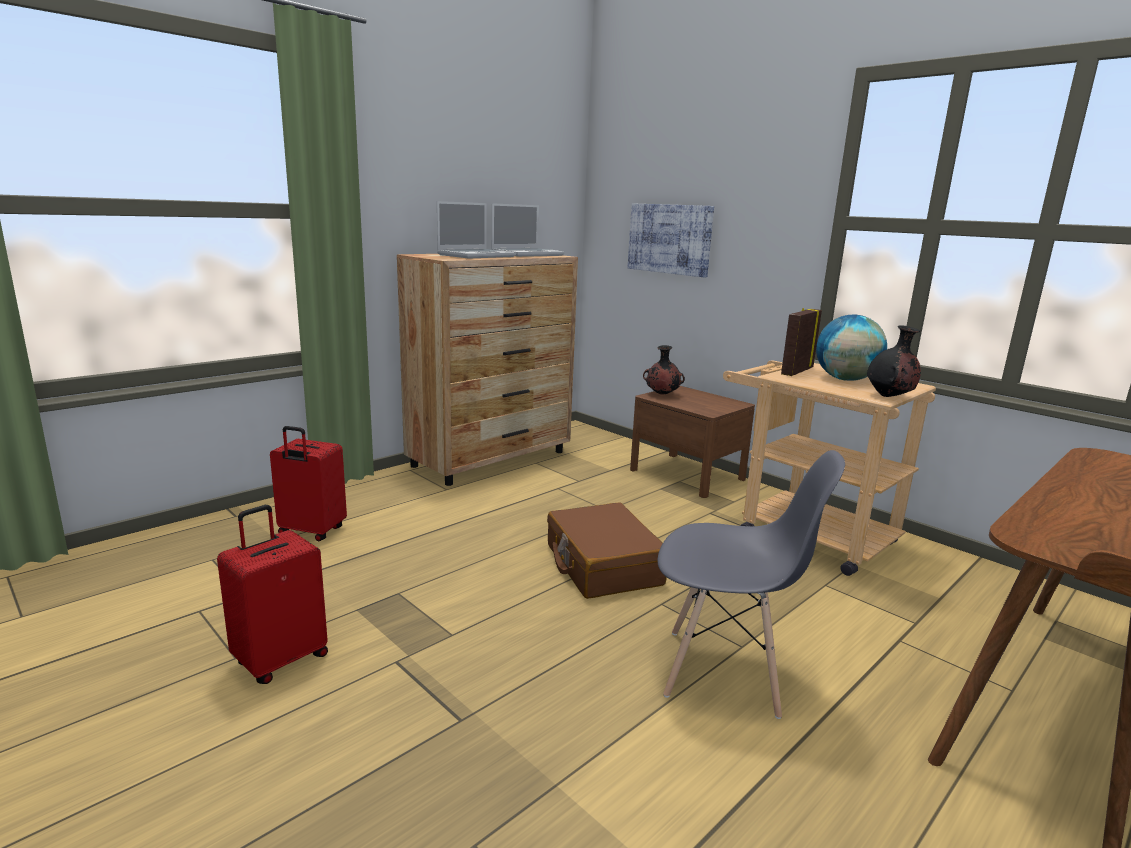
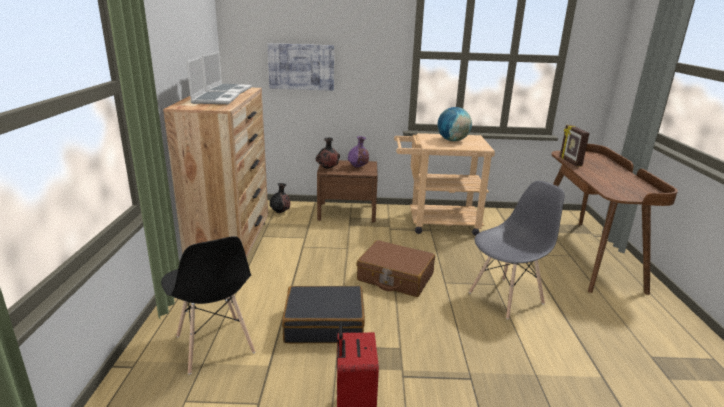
camera: 45 degrees left, 5 degrees up
red suitcase [270,426,347,541] -> black chair [161,236,255,375]
picture frame [781,308,822,376] -> picture frame moved to [560,125,589,167]
black vase [867,326,921,397] -> black vase moved to [270,183,290,213]
none -> black suitcase [282,286,365,343]
none -> purple vase [348,136,369,168]

